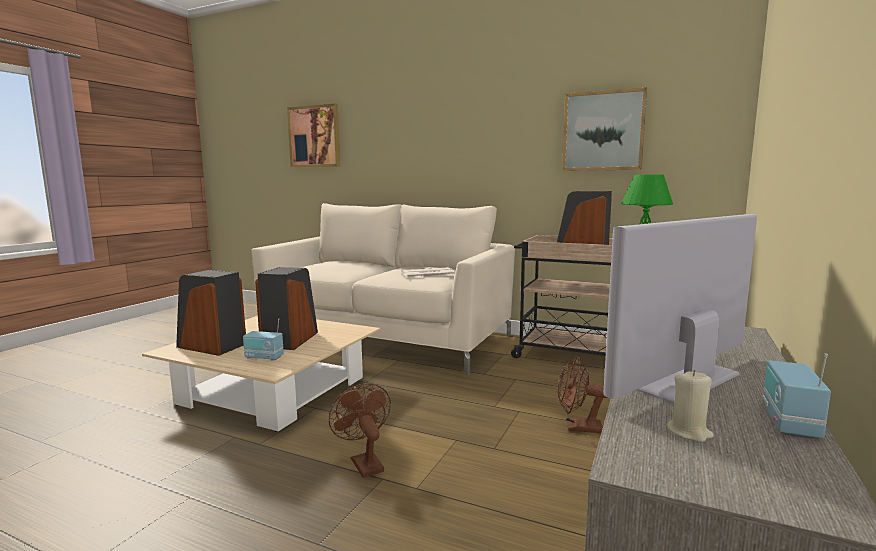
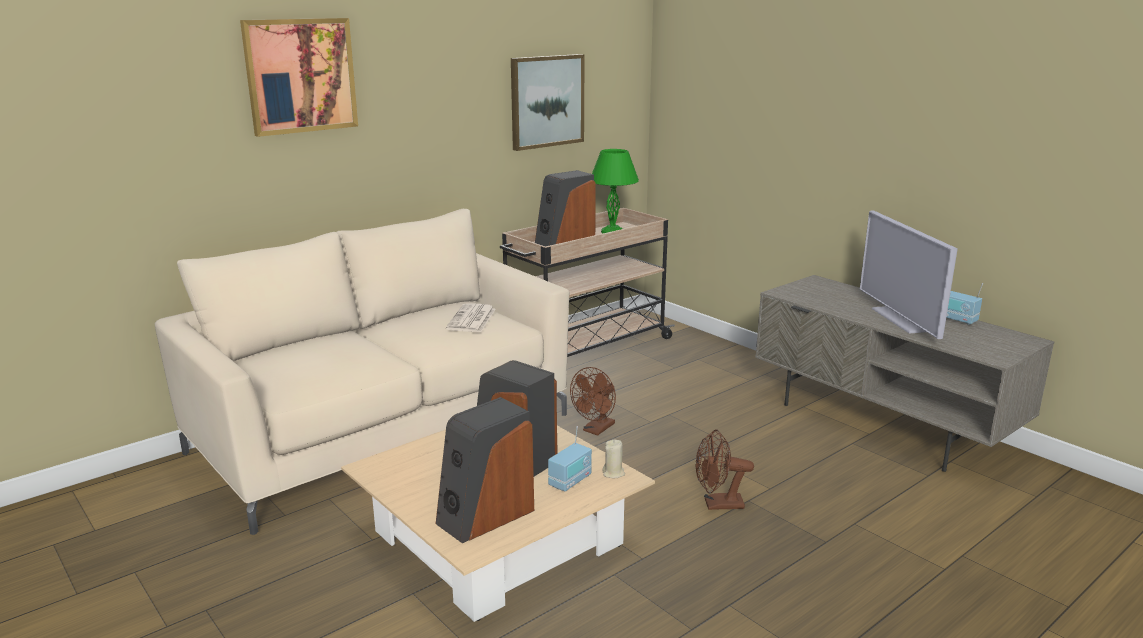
camera: 65 degrees left, 10 degrees up
picture [287,104,340,167] -> picture moved to [240,18,358,137]
brown fan [558,357,608,433] -> brown fan moved to [570,367,616,436]
beige candle [667,370,714,442] -> beige candle moved to [602,440,625,478]

